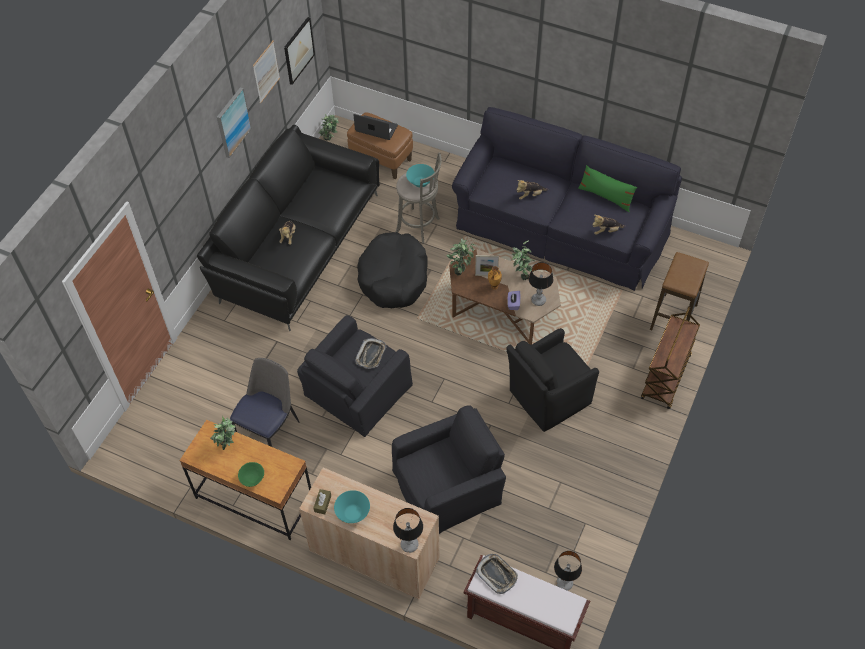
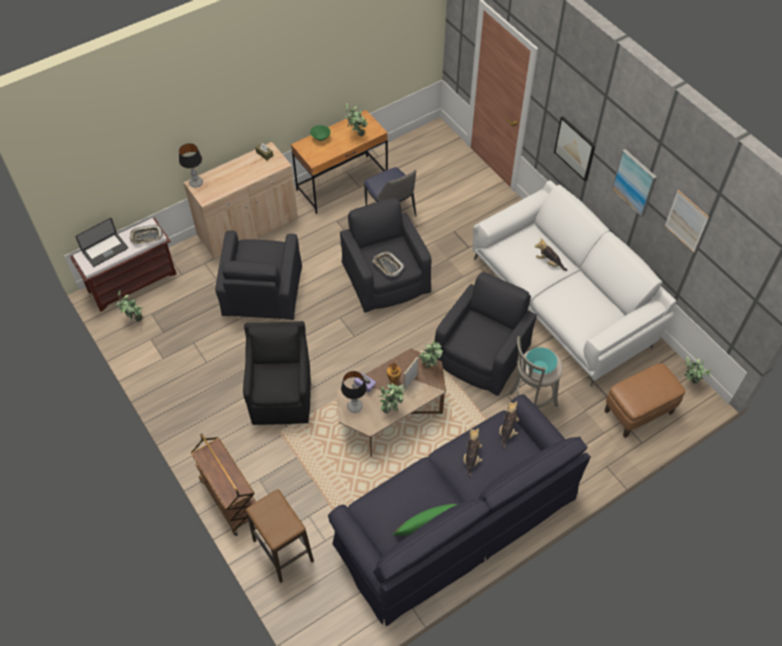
camera: 120 degrees right, 0 degrees up
black sofa [197,124,379,331] -> white sofa [472,180,677,387]
picture [284,17,315,85] -> picture moved to [554,116,596,181]
turquoise bowl [334,490,370,523] -> none
laptop [353,114,398,140] -> laptop moved to [75,218,128,267]
black dog bed [357,232,427,308] -> black armchair [433,272,537,396]
table lamp [554,551,582,591] -> potted plant [115,290,143,322]
plush toy [592,215,626,235] -> plush toy moved to [499,401,519,450]

